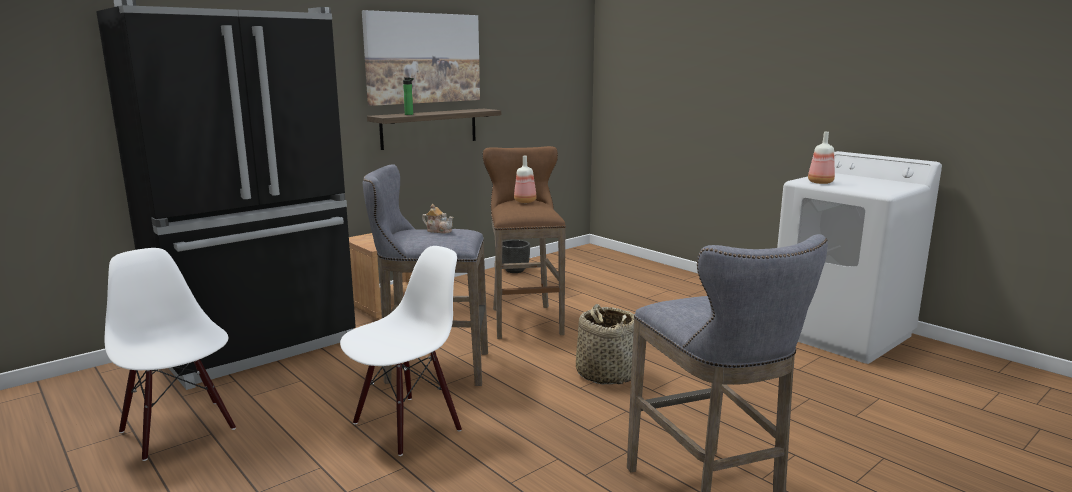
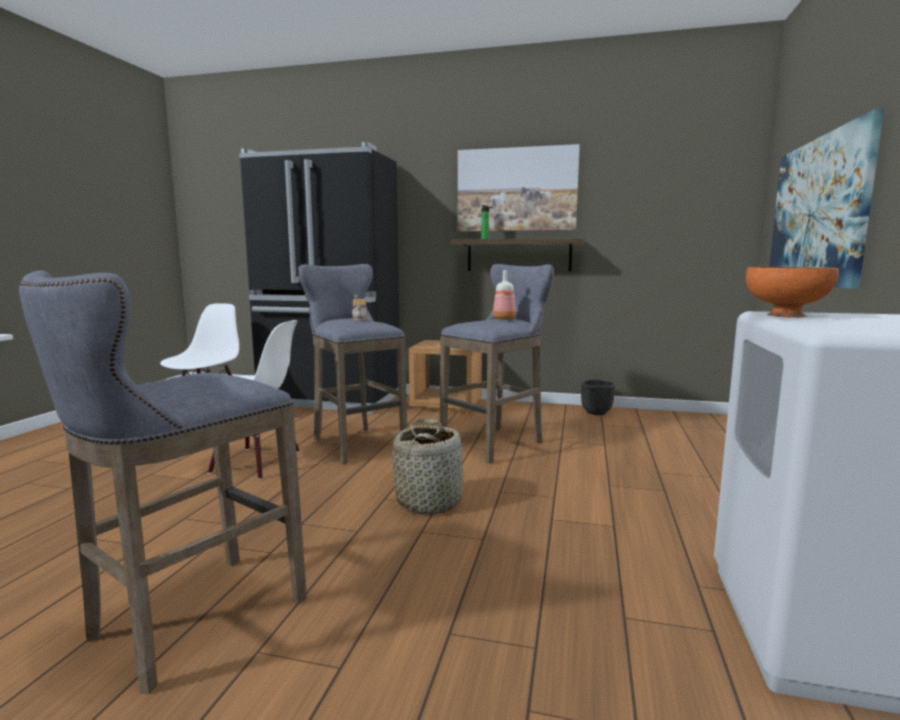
camera: 55 degrees right, 5 degrees down
brown stool [482,146,566,339] -> grey stool [440,264,554,464]
bottle [808,132,835,184] -> orange bowl [746,267,839,318]
none -> picture [769,108,884,289]

